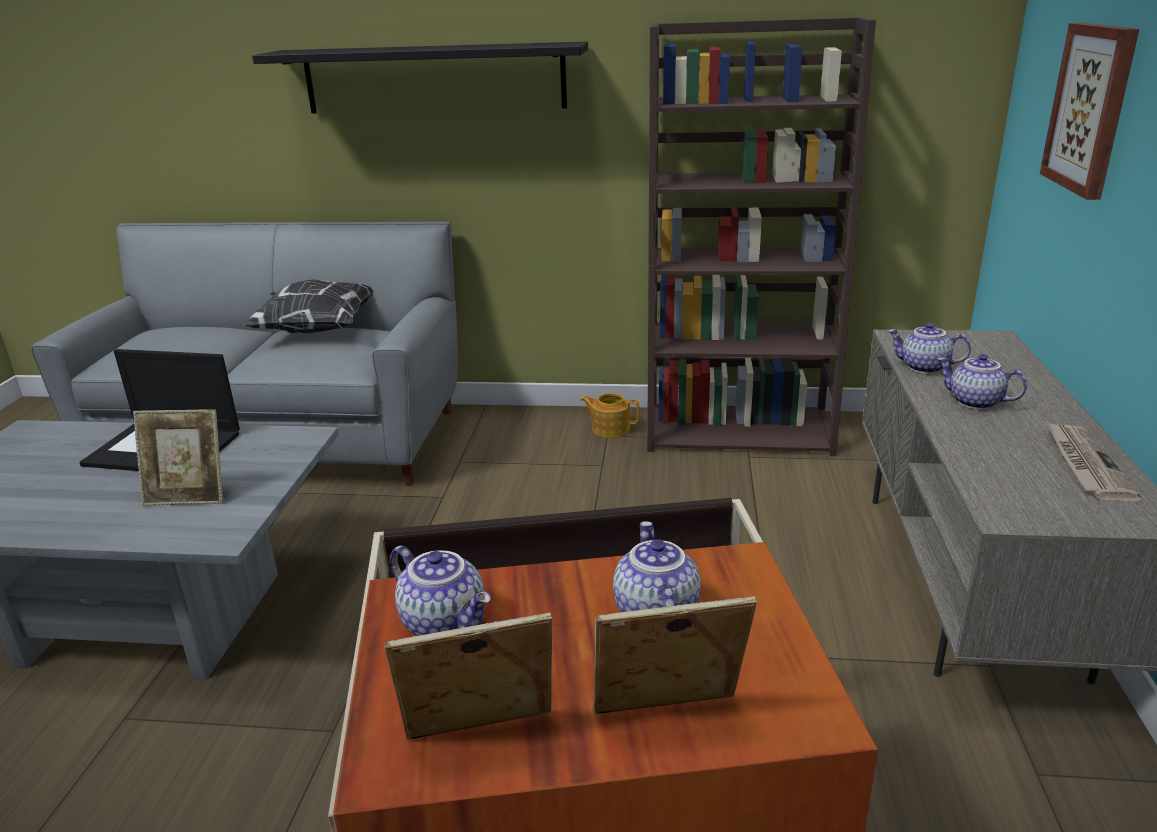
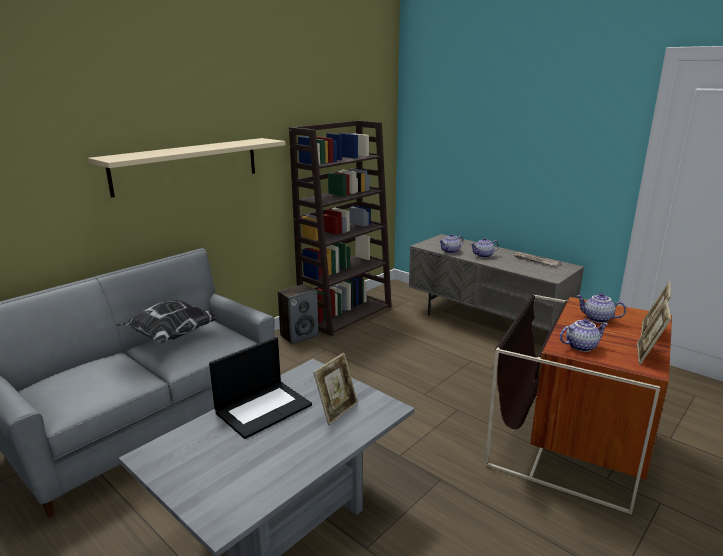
camera: 55 degrees left, 5 degrees down
black shelf [252,42,588,114] -> beige shelf [88,138,286,197]
teapot [580,393,640,438] -> speaker [278,284,319,345]
picture [1040,23,1139,200] -> none

